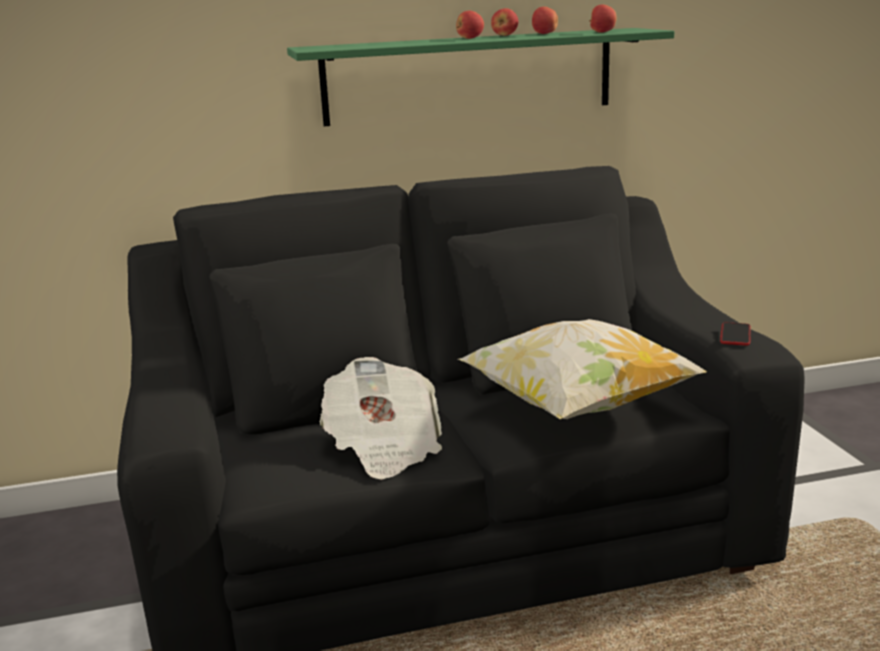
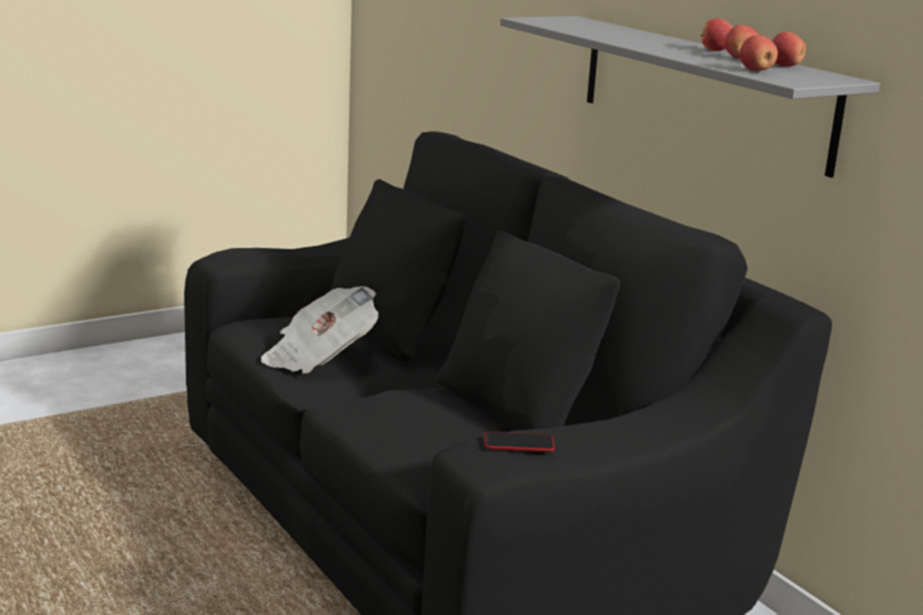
camera: 70 degrees right, 0 degrees up
green shelf [287,28,674,126] -> grey shelf [500,16,880,178]
apple [456,11,484,39] -> apple moved to [772,32,806,67]
pillow [458,319,707,419] -> none

